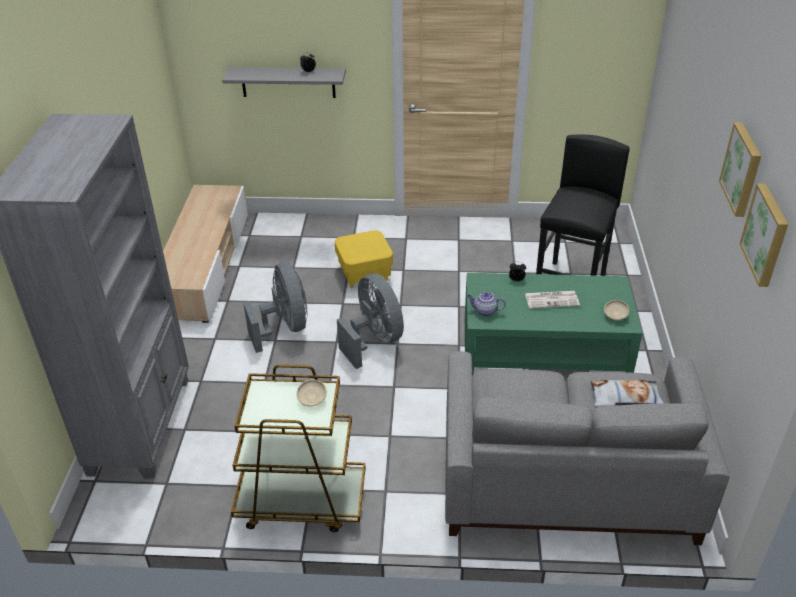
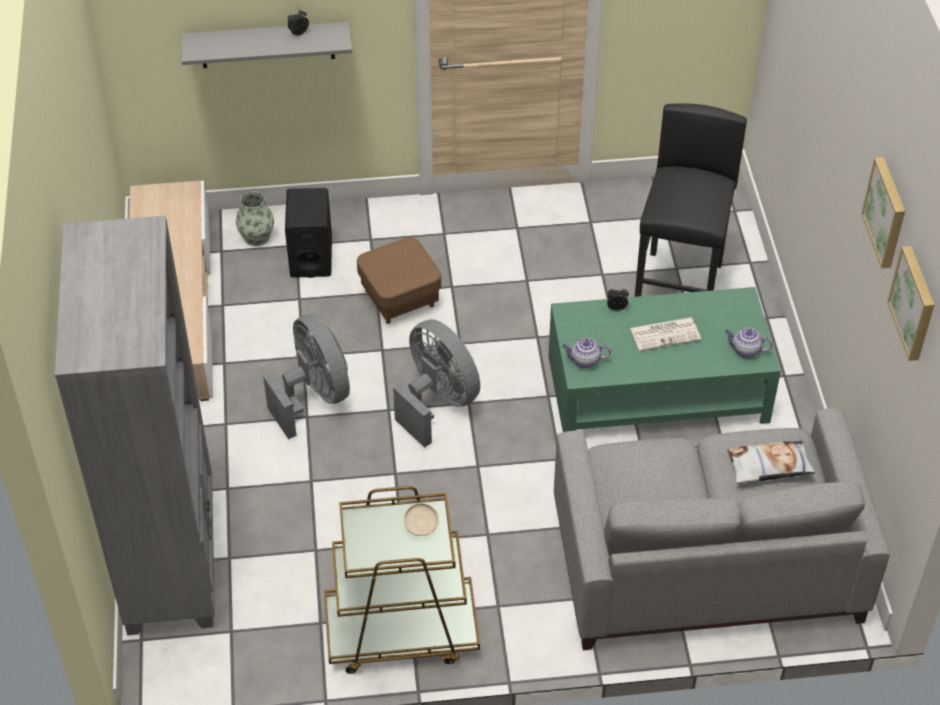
camera: 10 degrees left, 10 degrees up
yellow ottoman [335,230,393,288] -> brown ottoman [357,237,441,324]
beige bowl [604,300,629,320] -> teapot [725,327,773,358]
none -> vase [236,191,274,246]
none -> black speaker [285,188,332,278]

